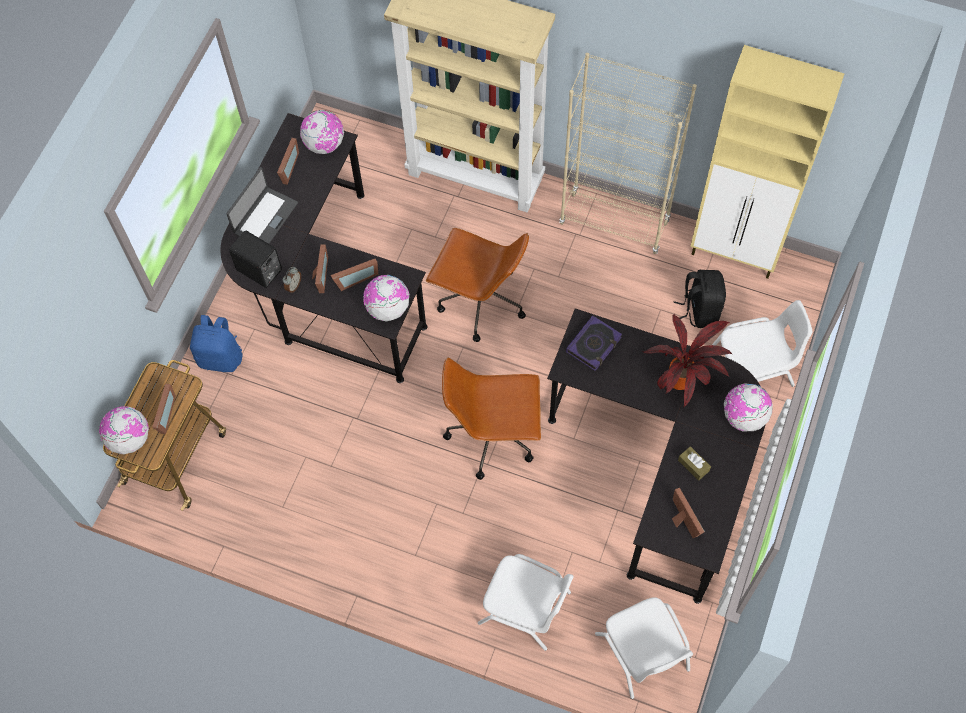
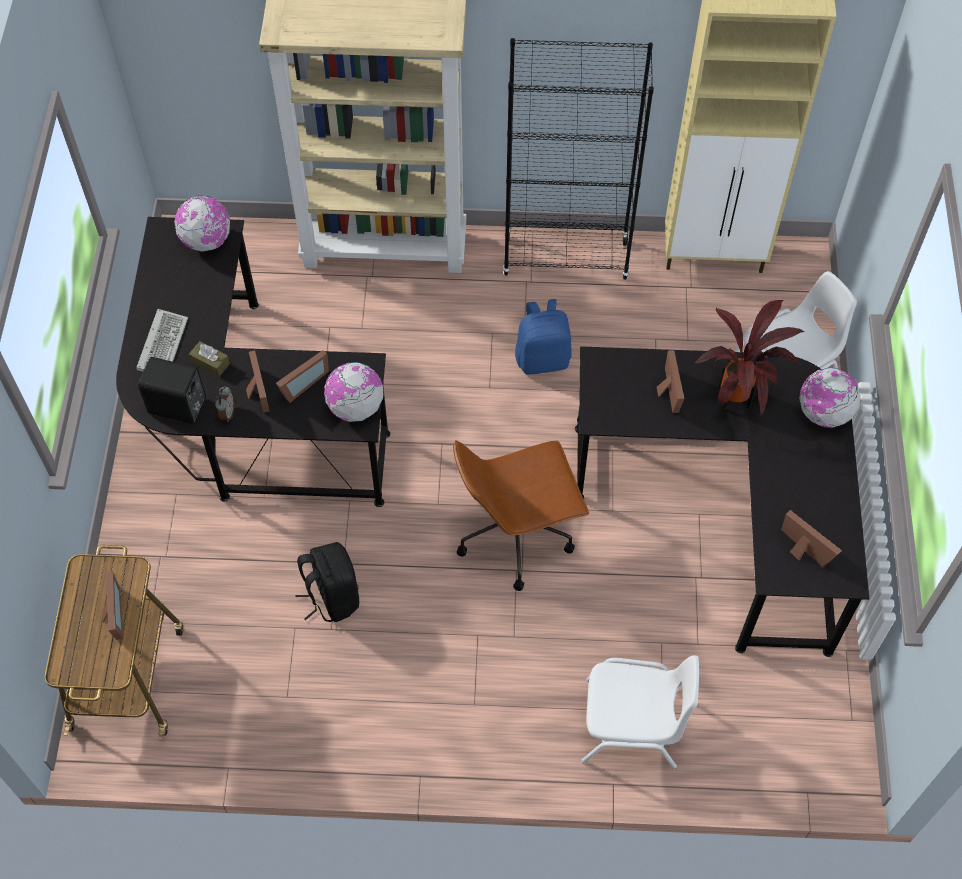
camera: 20 degrees left, 5 degrees down
globe [99,406,149,454] -> none
blue backpack [190,315,243,372] -> blue backpack moved to [515,299,571,375]
laptop [226,167,298,244] -> keyboard [136,309,188,372]
picture frame [277,138,299,185] -> picture frame moved to [657,350,684,413]
brown office chair [426,228,529,342] -> none
beige bookcase [559,53,697,254] -> black bookcase [503,38,654,280]
book [566,316,622,371] -> none
white chair [595,597,693,699] -> none
black backpack [673,270,726,328] -> black backpack moved to [295,542,359,622]
brown tissue box [678,446,711,481] -> brown tissue box moved to [189,341,230,377]

